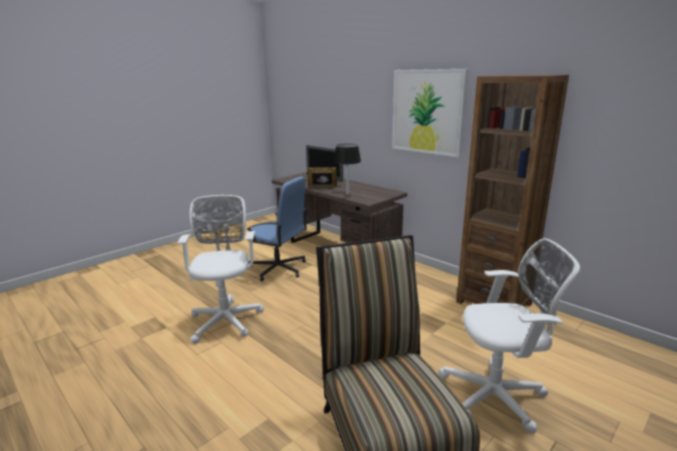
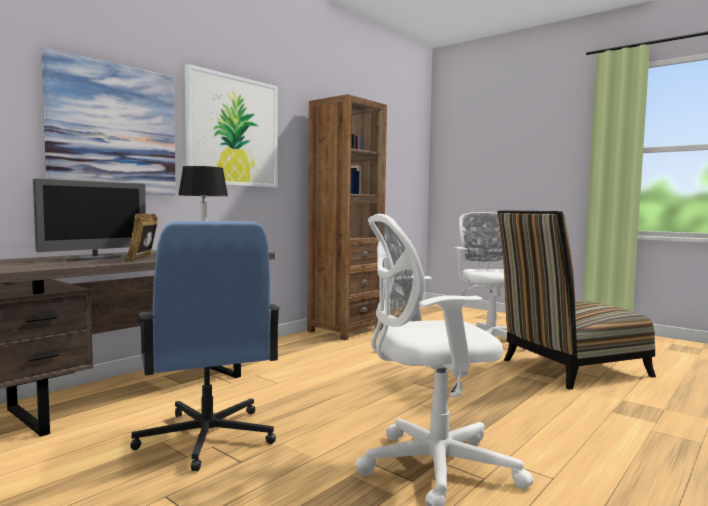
camera: 95 degrees left, 15 degrees down
blue office chair [247,177,307,281] -> blue office chair turned 135 degrees clockwise [130,221,281,471]
none -> picture [41,48,176,195]

